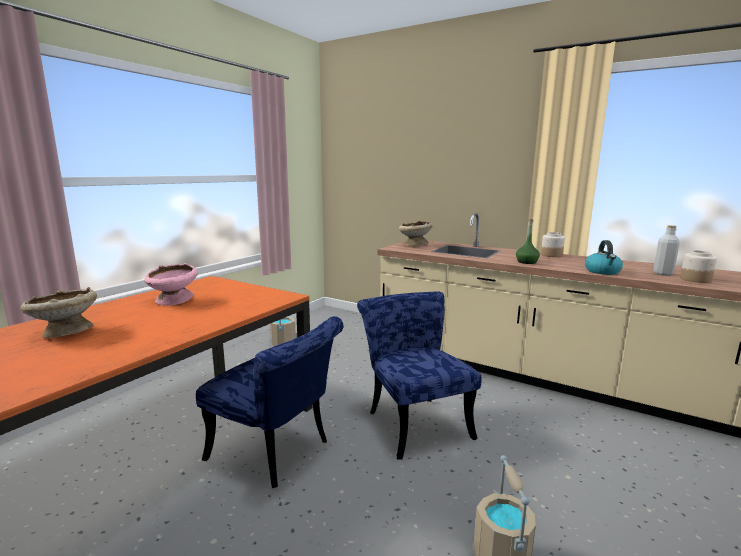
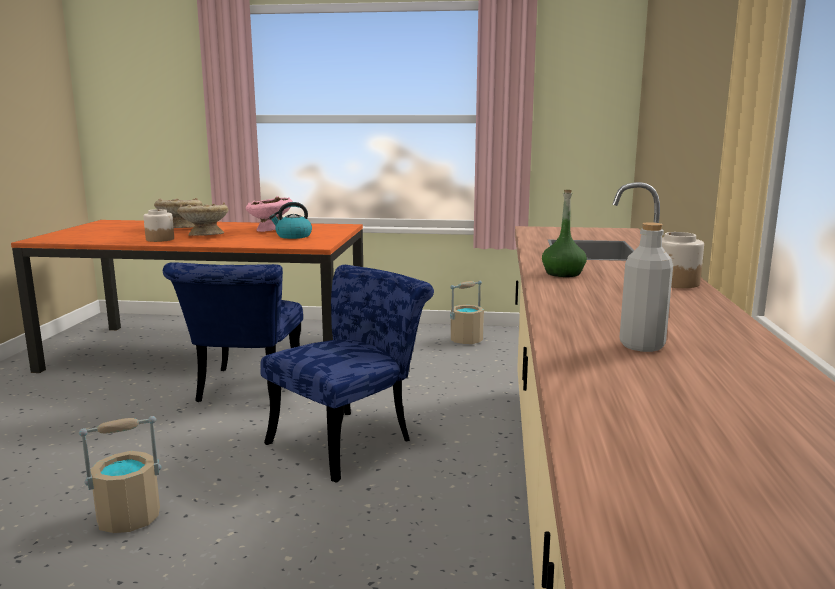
camera: 65 degrees right, 0 degrees up
beige bowl [399,220,433,246] -> beige bowl moved to [177,203,229,236]
kettle [585,240,623,275] -> kettle moved to [269,202,312,239]
jar [680,250,717,283] -> jar moved to [143,209,174,242]

